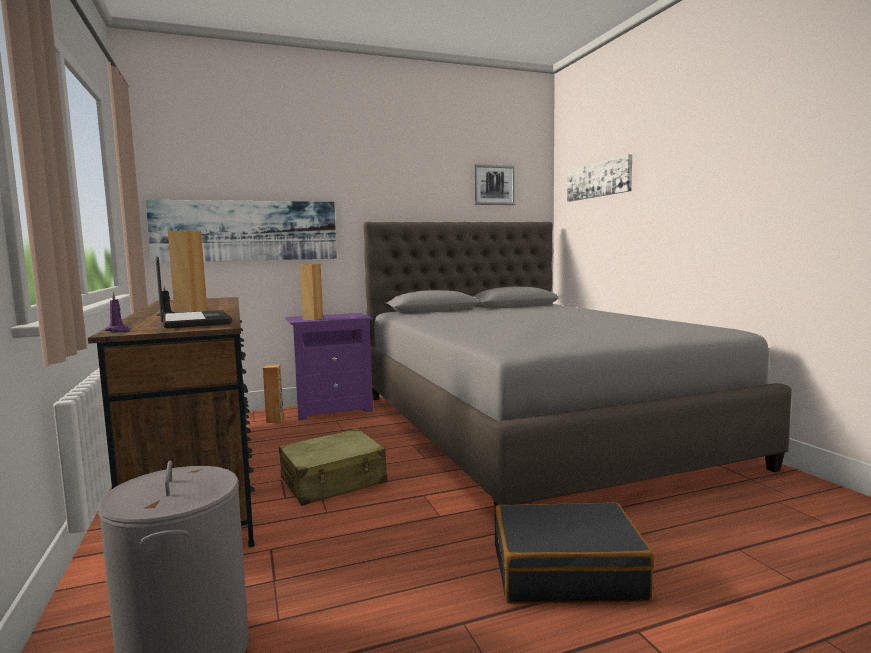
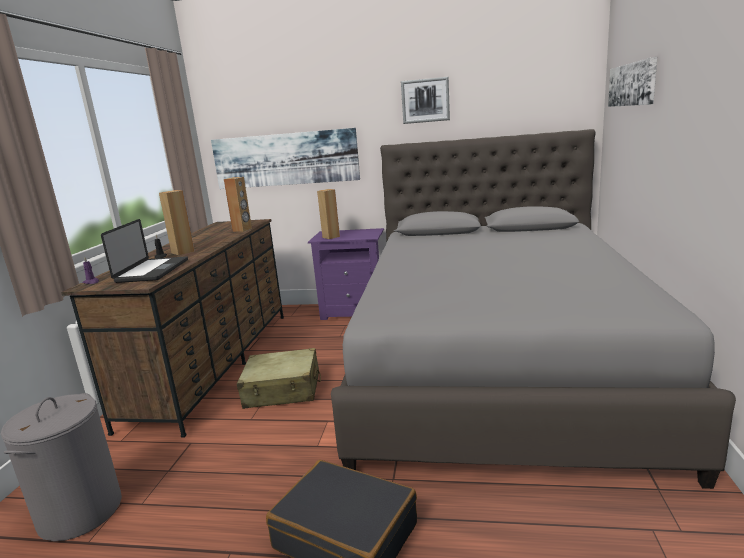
camera: 30 degrees right, 10 degrees up
brown speaker [263,364,284,423] -> brown speaker moved to [224,177,252,232]
picture [473,164,515,205] -> picture moved to [401,77,450,124]

